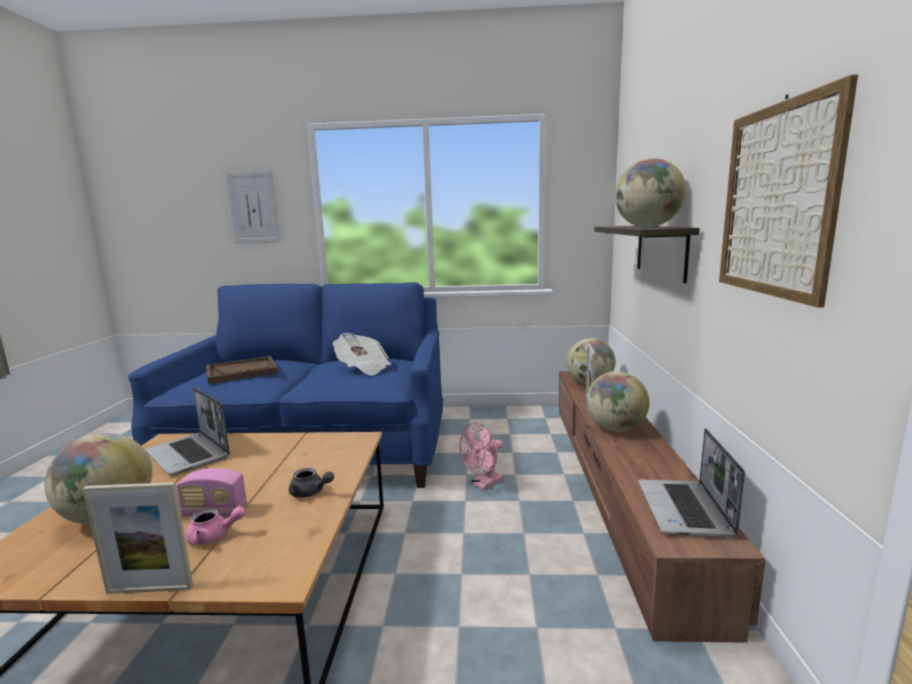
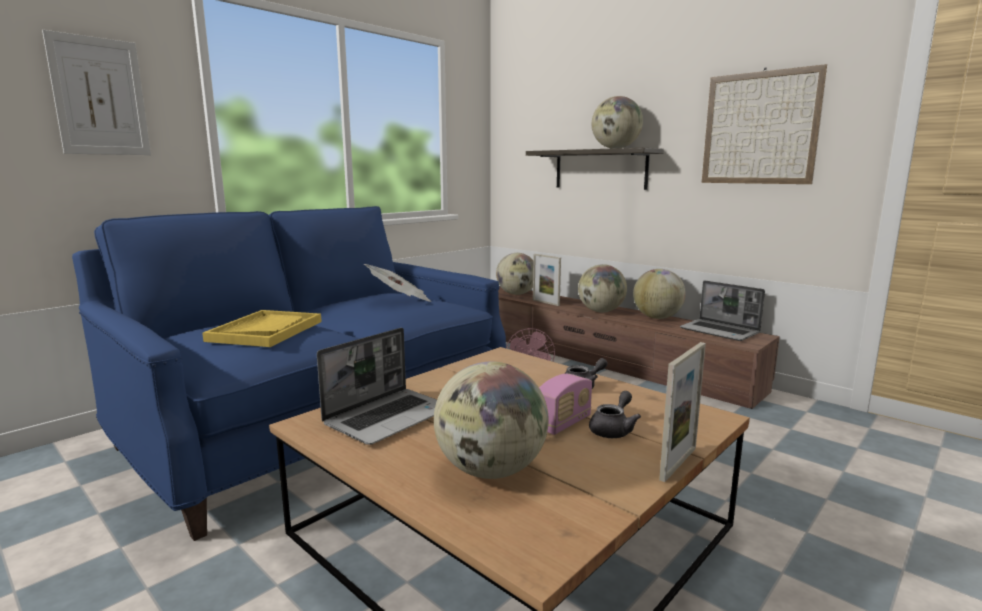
camera: 50 degrees left, 0 degrees up
laptop [145,387,230,475] -> laptop turned 45 degrees counterclockwise [317,328,437,445]
pink teapot [185,506,245,545] -> grey teapot [589,391,641,438]
brown tray [206,356,278,384] -> yellow tray [202,310,322,347]
none -> globe [633,269,686,319]

